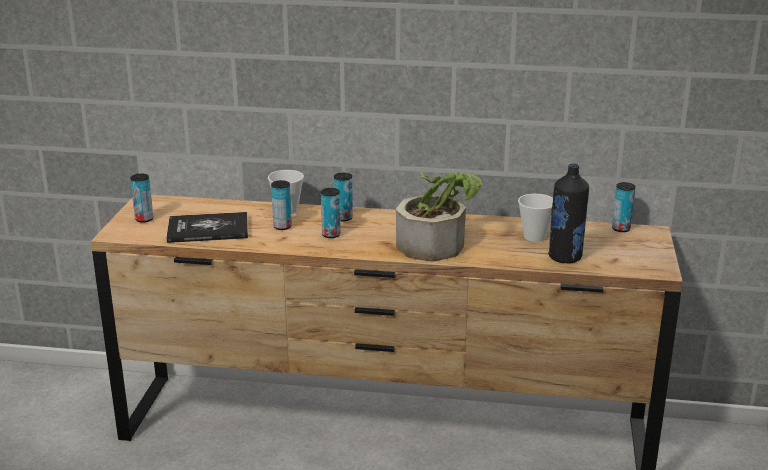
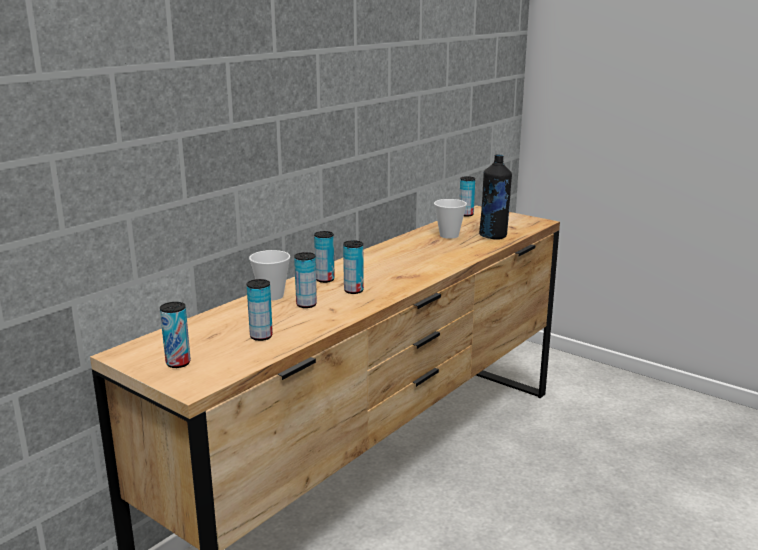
camera: 60 degrees left, 5 degrees down
book [166,212,248,243] -> can [247,279,273,341]
potted plant [396,172,482,262] -> none

